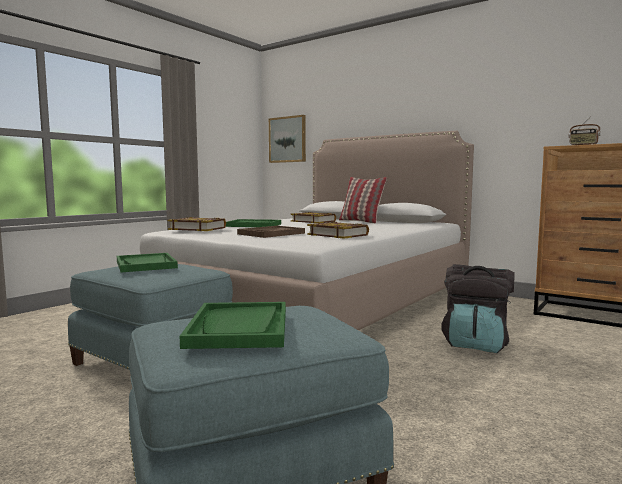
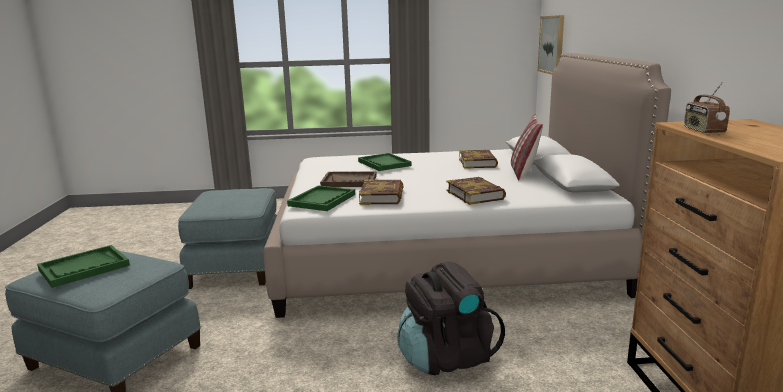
camera: 50 degrees right, 10 degrees up
green tray [117,253,178,272] -> green tray moved to [287,185,355,211]
book [168,217,226,231] -> book moved to [446,177,506,205]

